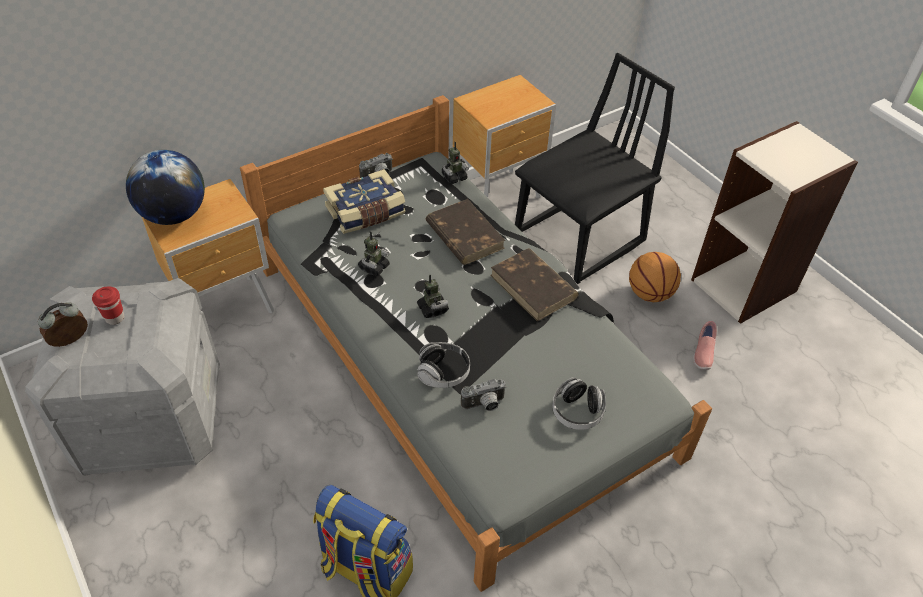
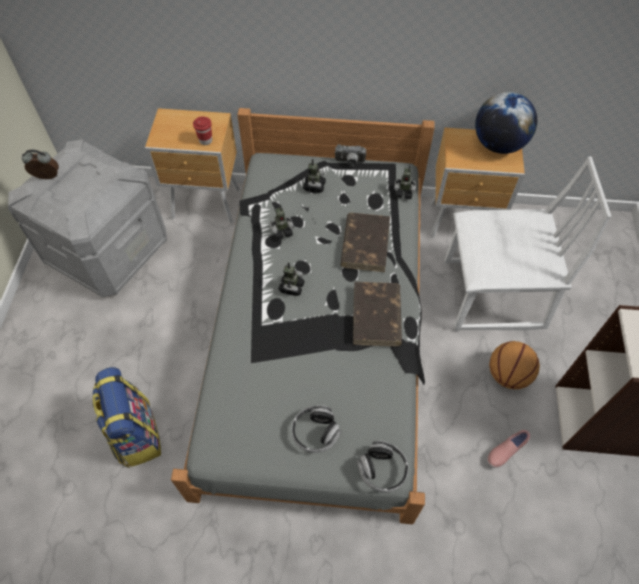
camera: 40 degrees right, 10 degrees up
red cup [92,286,124,325] -> red cup moved to [193,116,212,145]
globe [126,150,205,225] -> globe moved to [475,92,537,154]
book [323,169,405,234] -> toy robot [303,159,326,193]
headphones [417,342,470,388] -> headphones moved to [357,441,408,493]
camera [461,379,506,411] -> none
black chair [515,53,675,284] -> white chair [444,156,611,331]

